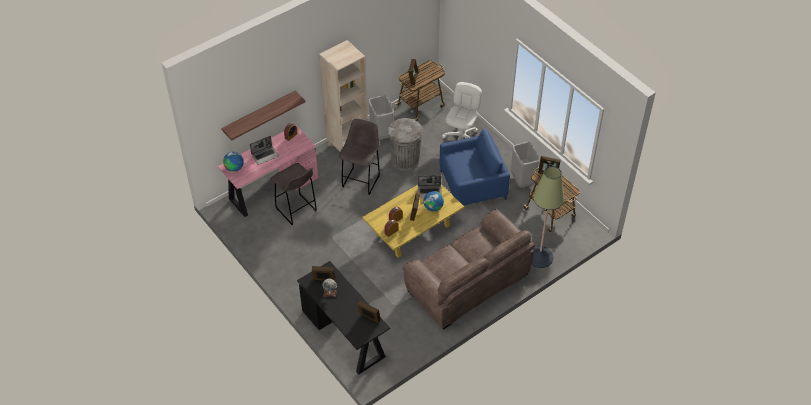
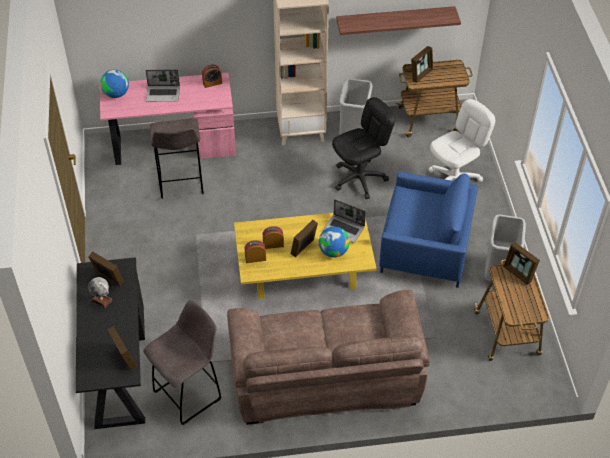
camera: 30 degrees right, 0 degrees up
shelf [221,91,305,141] -> shelf moved to [336,6,461,35]
grey stool [339,118,380,195] -> grey stool moved to [143,300,221,425]
grey trash can [388,118,423,171] -> black office chair [332,97,395,199]
floor lamp [531,166,565,268] -> none

